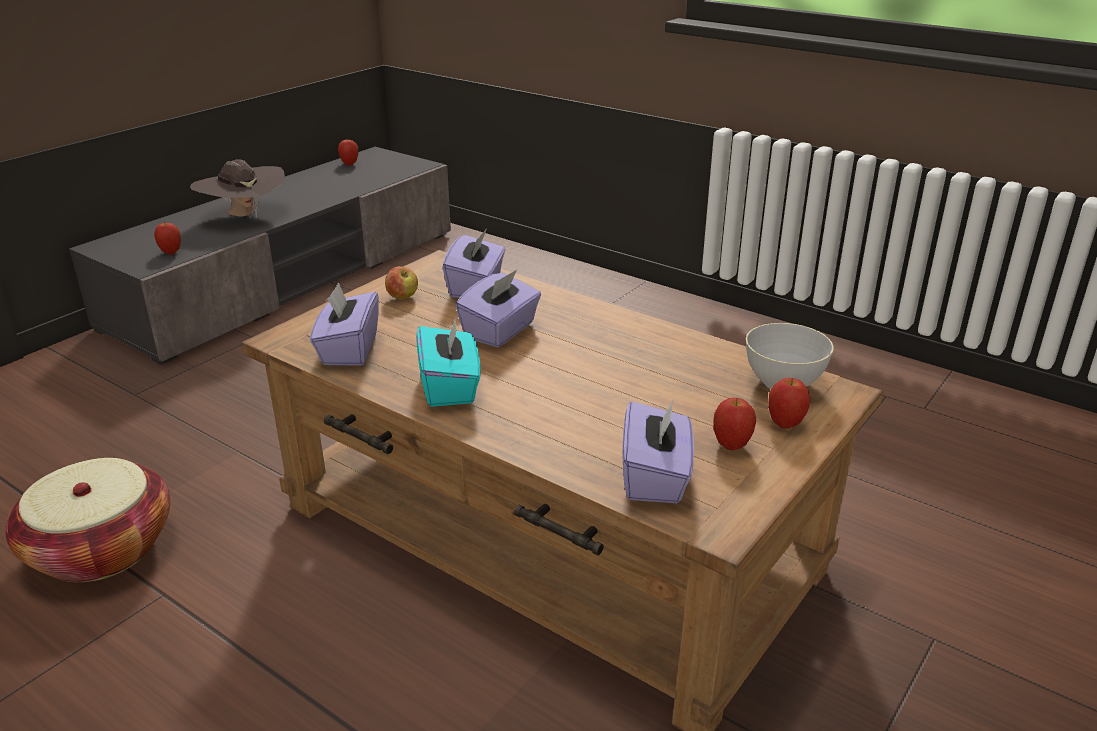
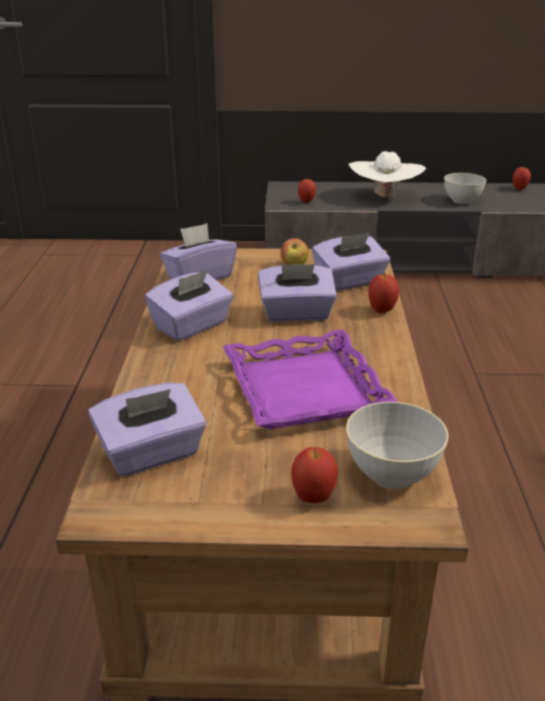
camera: 55 degrees right, 0 degrees up
basket [5,458,170,582] -> none
brown hat [190,159,285,218] -> white hat [349,151,426,201]
turquoise tissue box [416,317,481,407] -> purple tissue box [145,270,233,341]
apple [713,398,756,450] -> apple moved to [368,273,399,313]
none -> purple tray [223,329,398,429]
none -> grey bowl [444,173,486,204]

